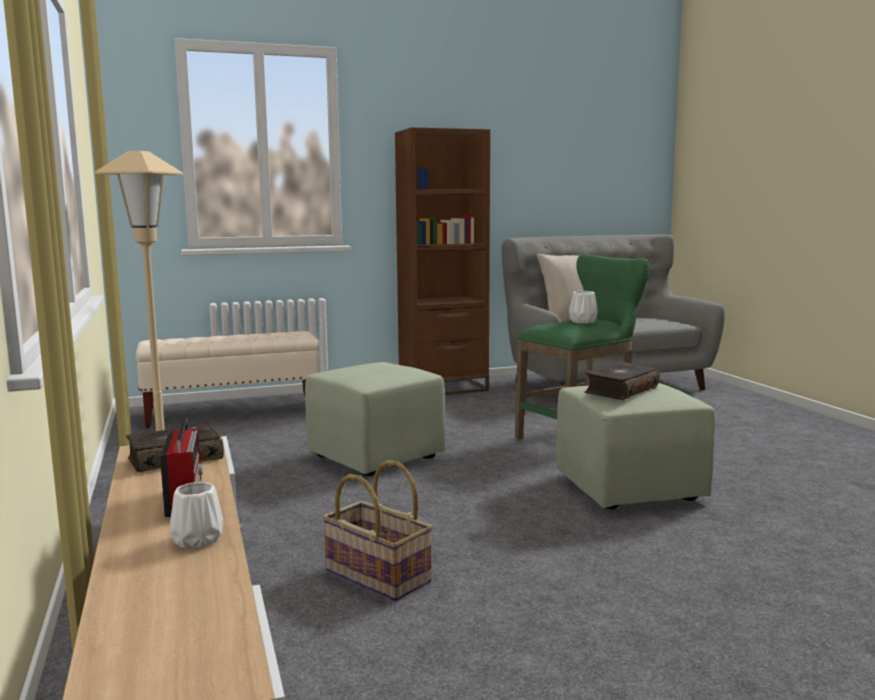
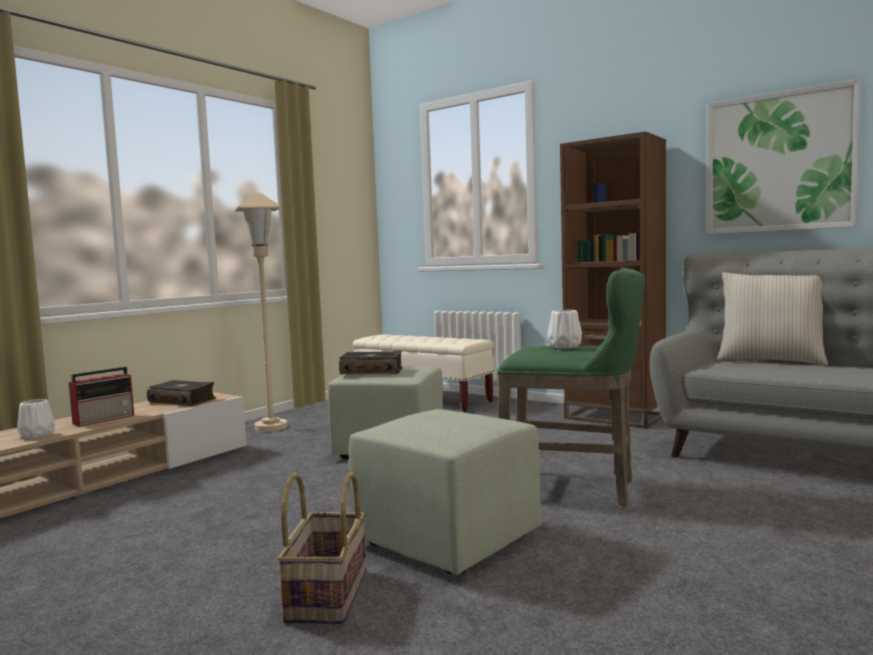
camera: 55 degrees right, 5 degrees down
basket [322,460,433,602] -> basket moved to [277,472,367,624]
book [584,361,660,400] -> book moved to [339,351,403,374]
none -> picture [707,79,862,234]

